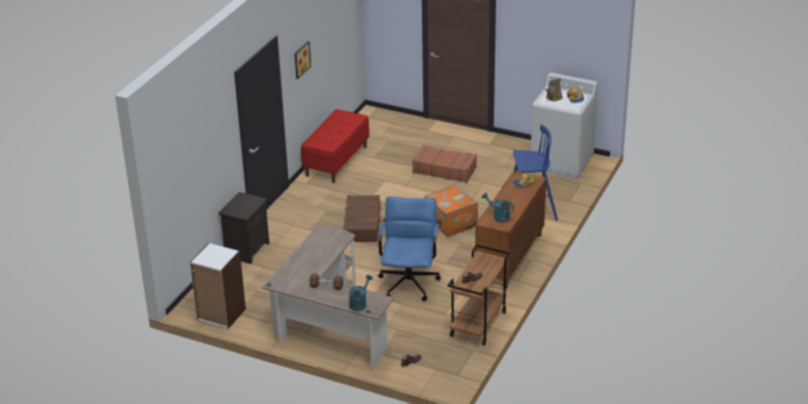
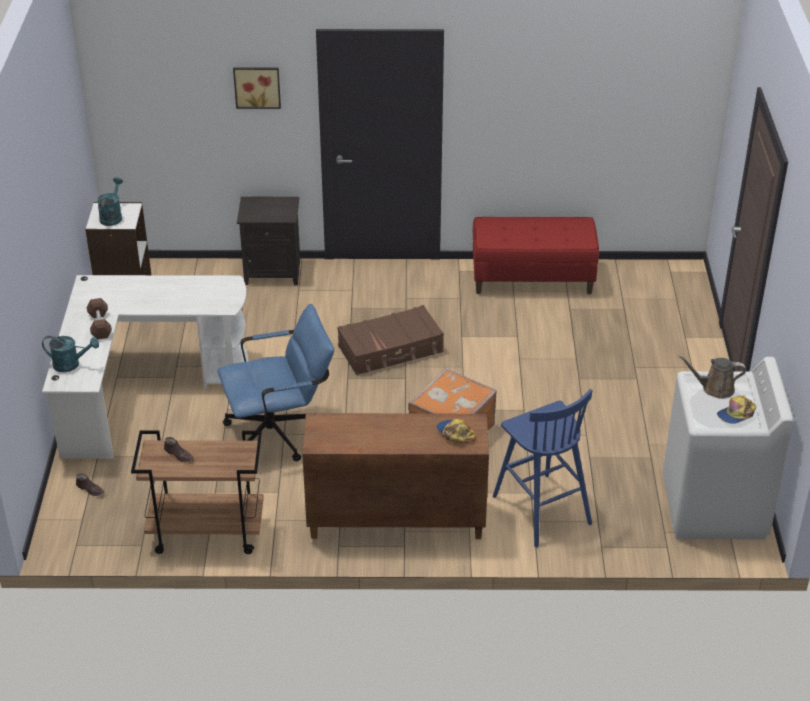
camera: 65 degrees right, 5 degrees up
brown desk [262,226,394,370] -> white desk [42,275,248,459]
picture [295,41,311,79] -> picture moved to [233,67,281,109]
brown suitcase [412,145,477,183] -> none
turquoise watering can [482,193,514,223] -> turquoise watering can moved to [97,177,123,226]

